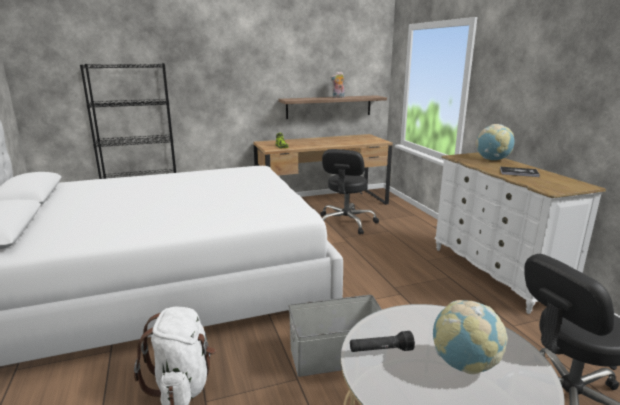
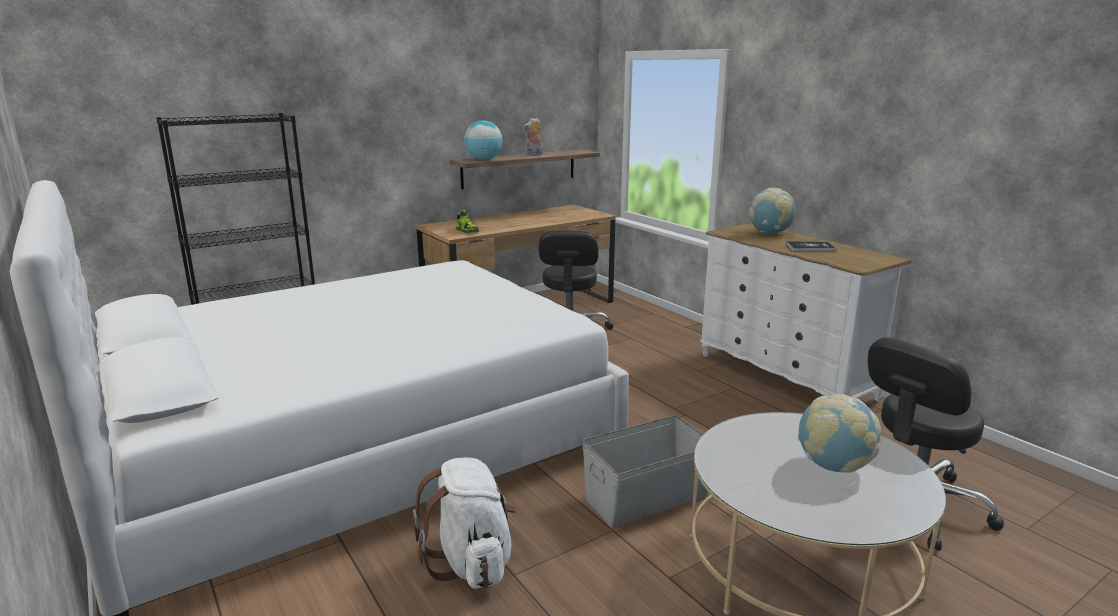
camera: 15 degrees left, 0 degrees up
black flashlight [350,331,415,352] -> none
none -> globe [464,120,503,160]

